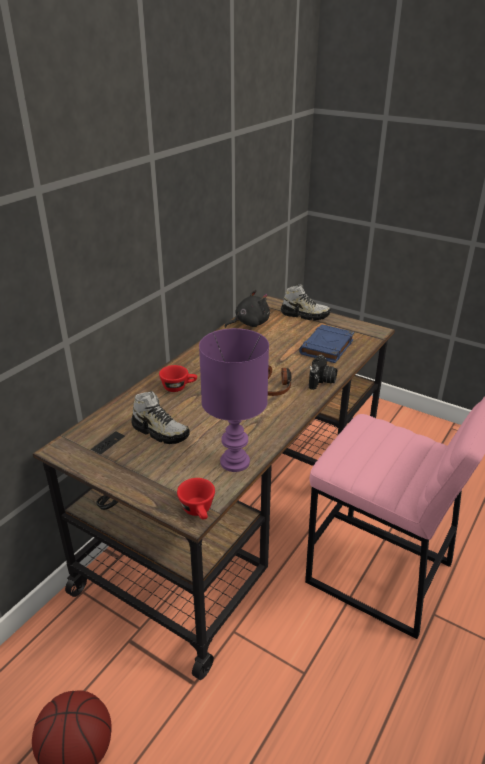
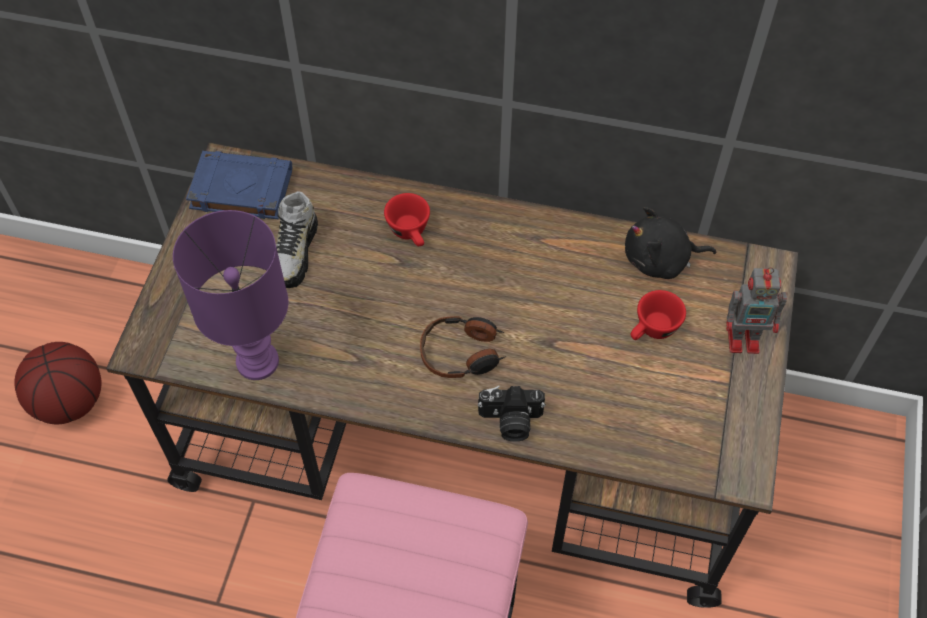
camera: 70 degrees right, 25 degrees up
red cup [177,478,215,520] -> red cup moved to [631,290,686,340]
black plush toy [225,290,270,328] -> black plush toy turned 135 degrees clockwise [625,207,717,279]
shoe [281,284,331,320] -> toy robot [726,268,787,354]
blue book [299,324,354,363] -> blue book moved to [186,151,292,219]

